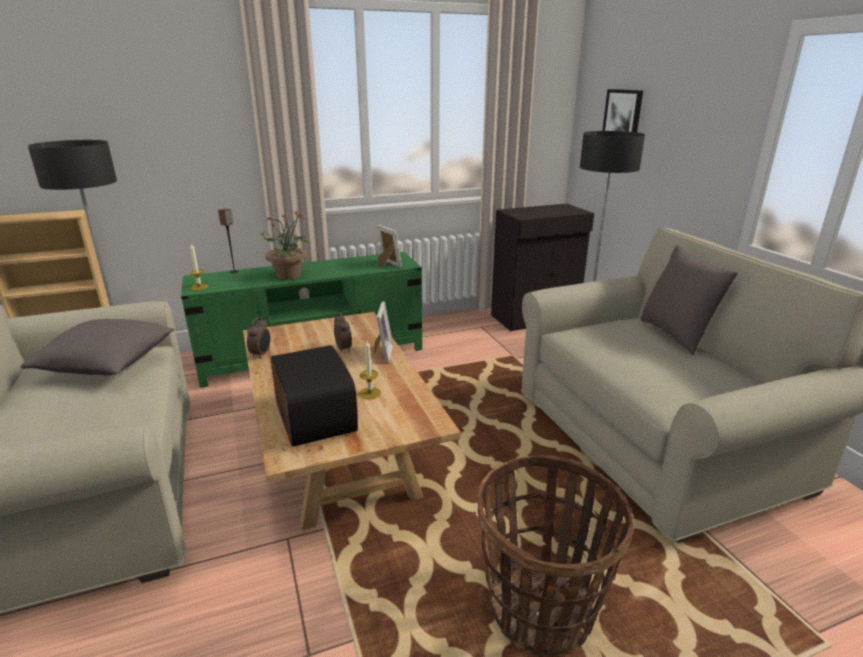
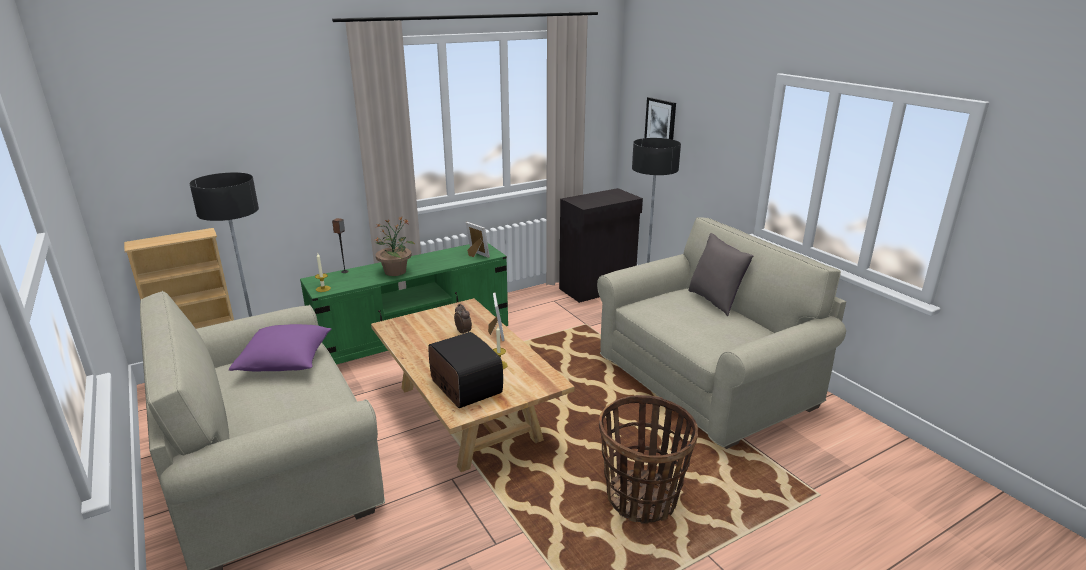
camera: 10 degrees left, 0 degrees up
grey pillow [20,319,175,375] -> purple pillow [229,324,331,372]
alarm clock [247,317,270,359] -> none

